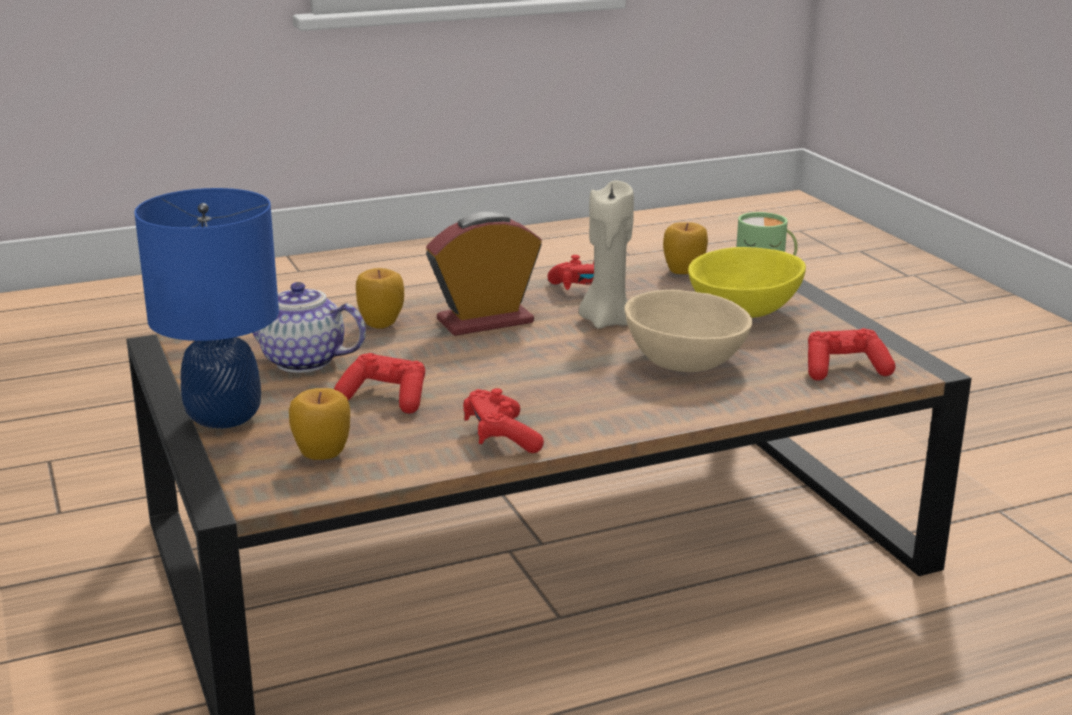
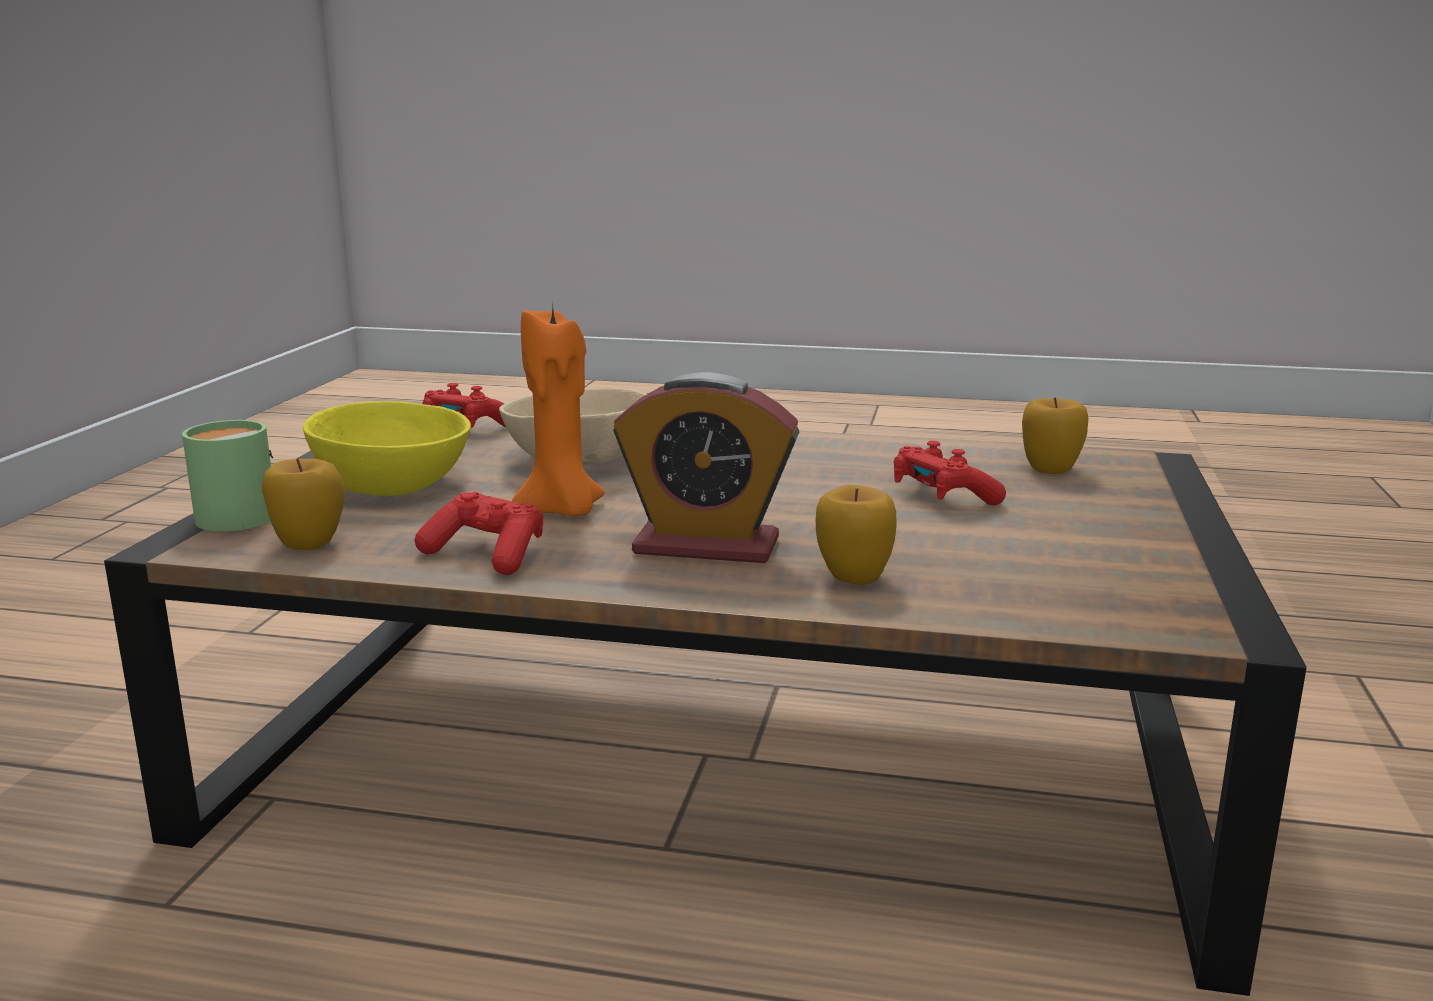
camera: 145 degrees left, 5 degrees down
blue table lamp [134,188,279,429] -> none
teapot [253,282,366,373] -> none
red game controller [463,388,544,453] -> none
beige candle [578,181,634,329] -> orange candle [512,304,605,516]

